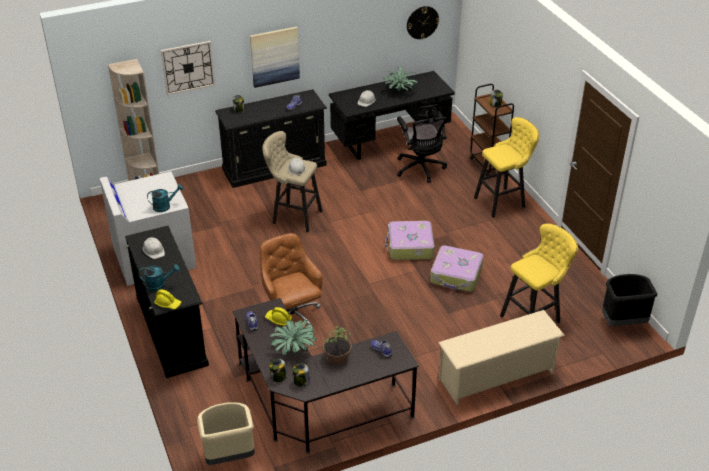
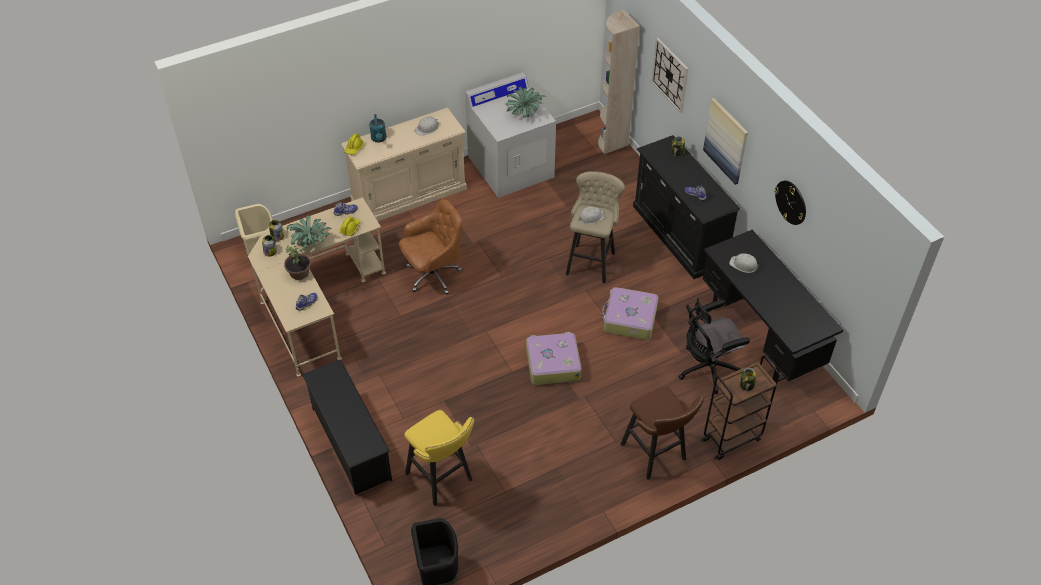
camera: 85 degrees right, 10 degrees up
black cabinet [125,226,209,378] -> beige cabinet [341,108,467,221]
turquoise watering can [147,184,183,212] -> none
black desk [233,298,419,454] -> beige desk [248,197,386,377]
potted plant [383,66,418,91] -> potted plant moved to [505,87,547,117]
wall clock [407,6,439,39] -> wall clock moved to [774,180,806,225]
suitcase [430,246,484,292] -> suitcase moved to [601,287,658,340]
beige shoe rack [438,310,565,405] -> black shoe rack [302,359,392,495]
yellow stool [474,117,539,218] -> brown stool [621,386,704,480]

